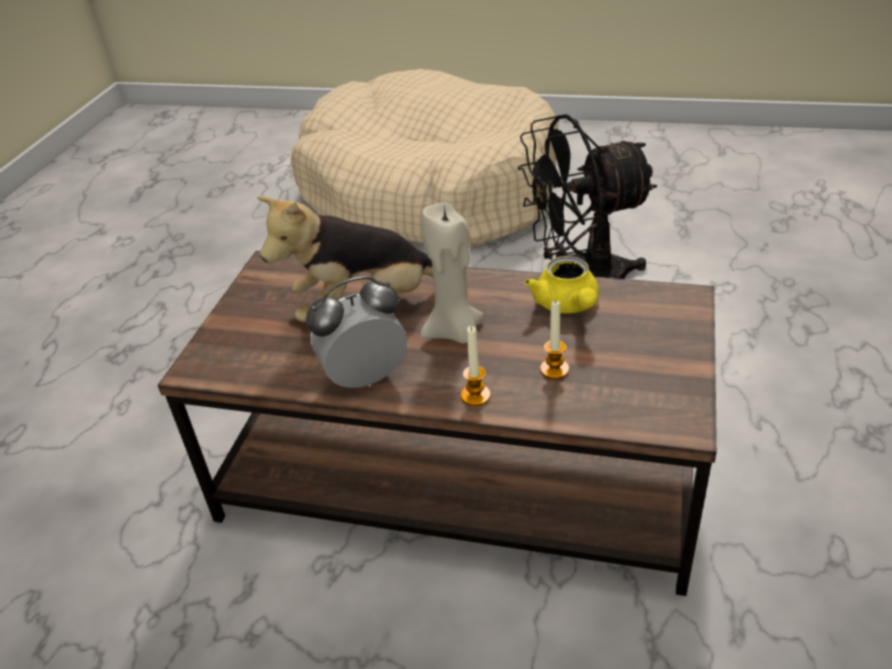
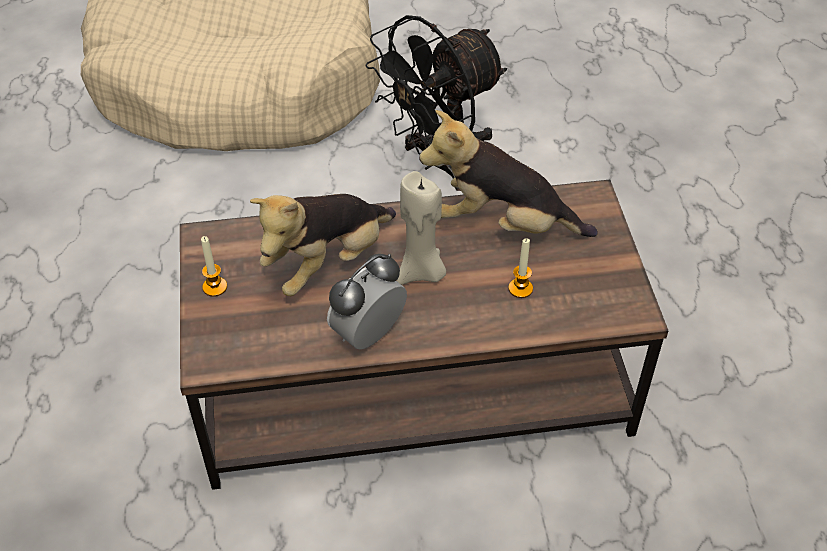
camera: 25 degrees left, 10 degrees up
candle [461,326,491,406] -> candle moved to [201,236,227,297]
yellow teapot [525,256,599,313] -> plush toy [419,110,597,237]

